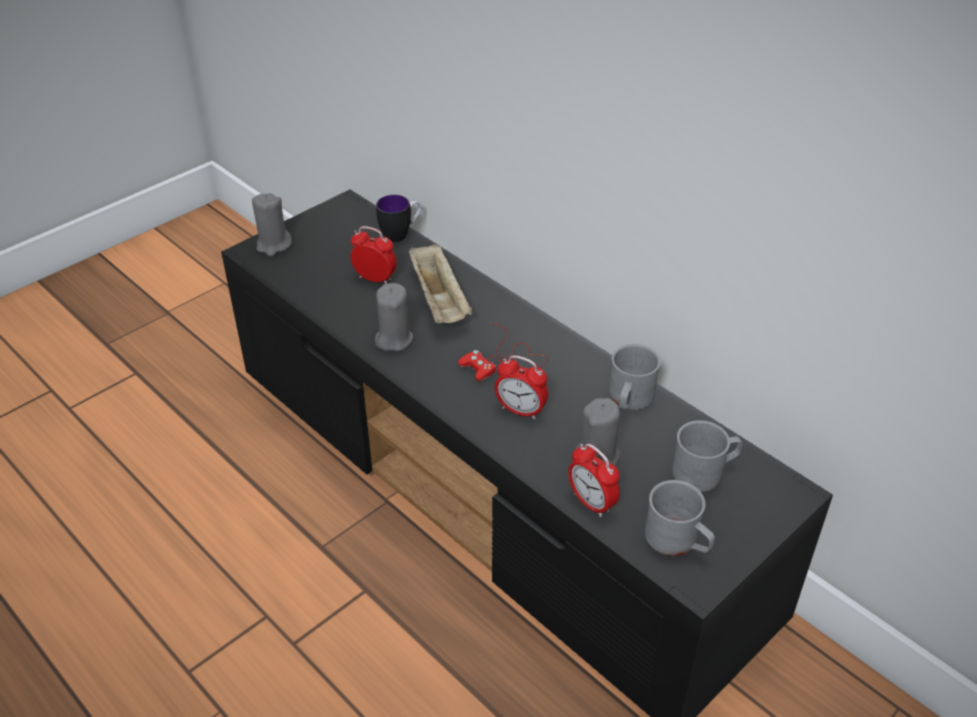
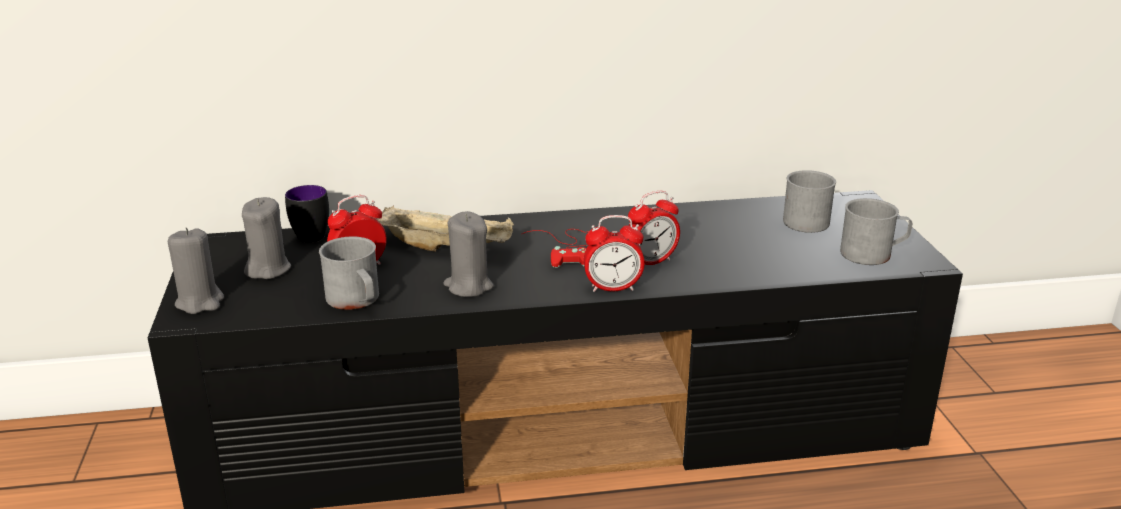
camera: 55 degrees left, 15 degrees down
alarm clock [568,444,620,517] -> alarm clock moved to [584,215,645,292]
grey candle [575,398,621,465] -> grey candle moved to [242,197,291,279]
grey mug [609,344,661,410] -> grey mug moved to [319,236,379,310]

